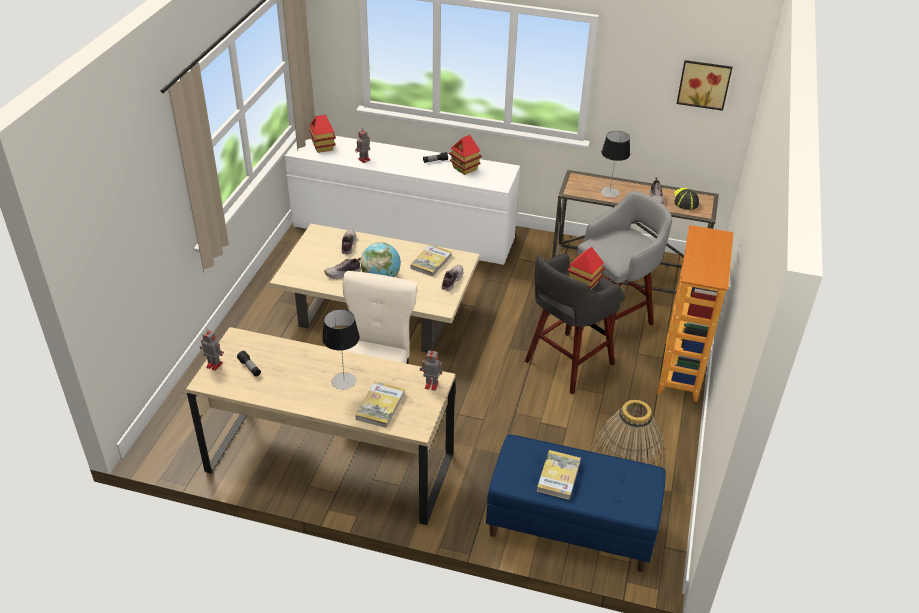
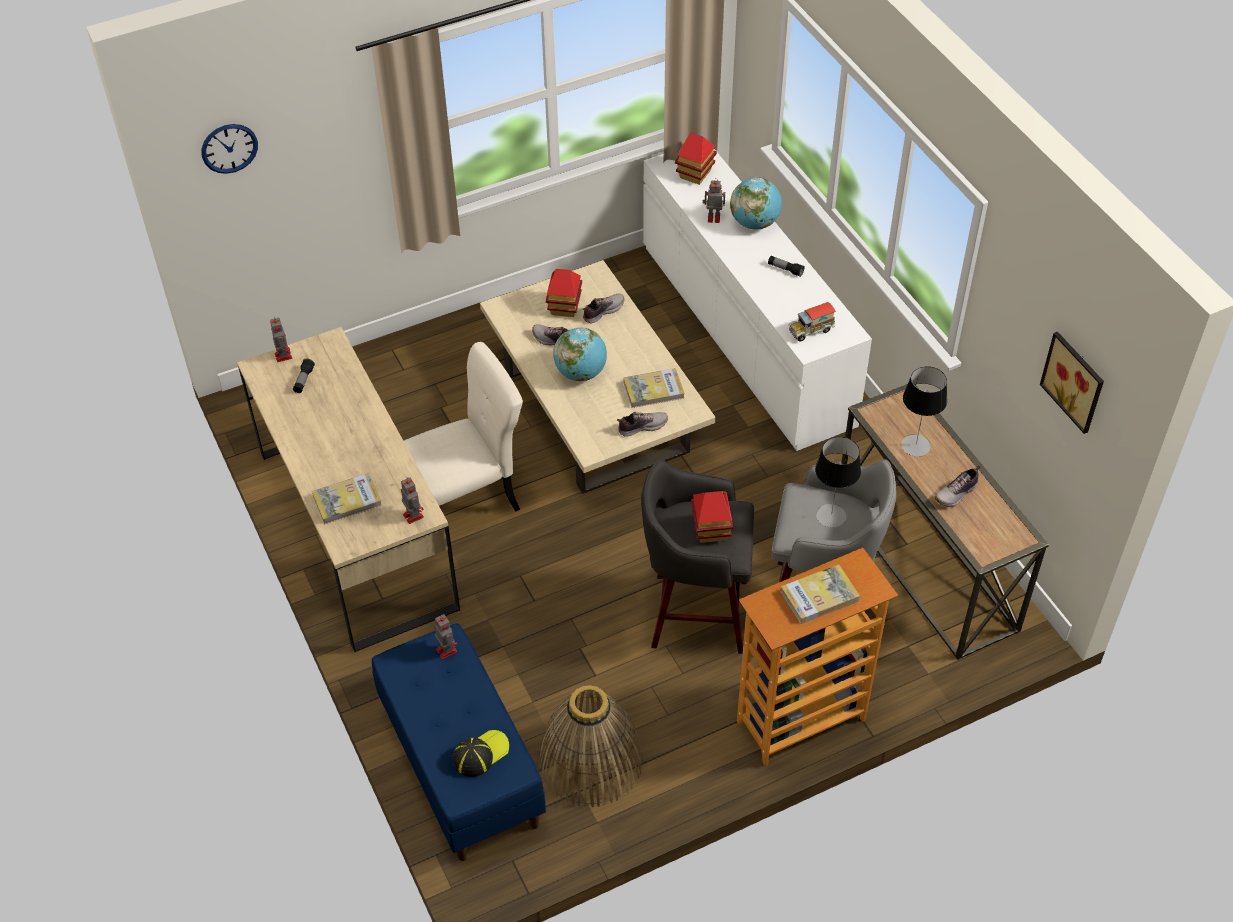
camera: 50 degrees right, 10 degrees up
table lamp [322,309,360,390] -> table lamp moved to [815,437,861,528]
toy house [449,135,482,175] -> toy house moved to [546,269,582,317]
book [537,450,581,500] -> book moved to [780,564,860,624]
cap [674,188,699,210] -> cap moved to [453,730,509,777]
none -> wall clock [201,124,258,174]
none -> toy robot [434,614,458,659]
none -> globe [730,177,782,229]
none -> toy truck [788,302,836,342]

